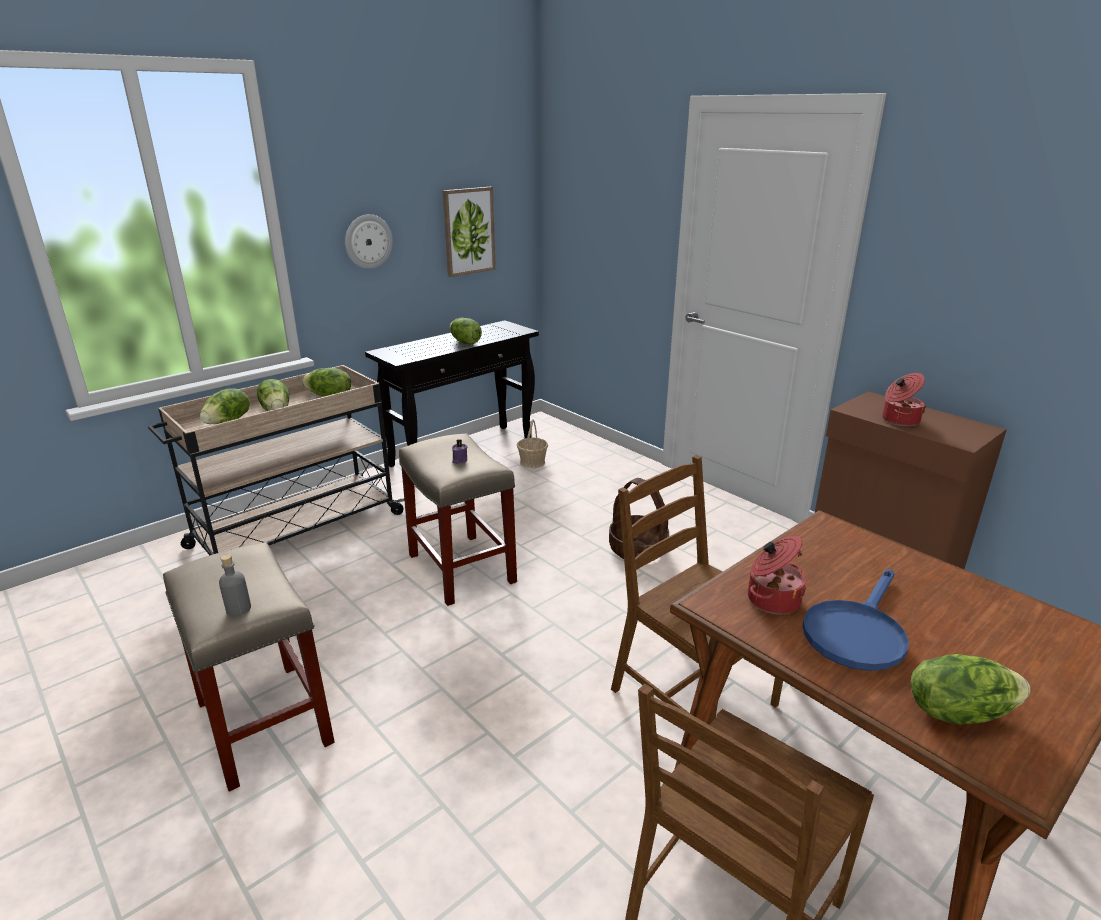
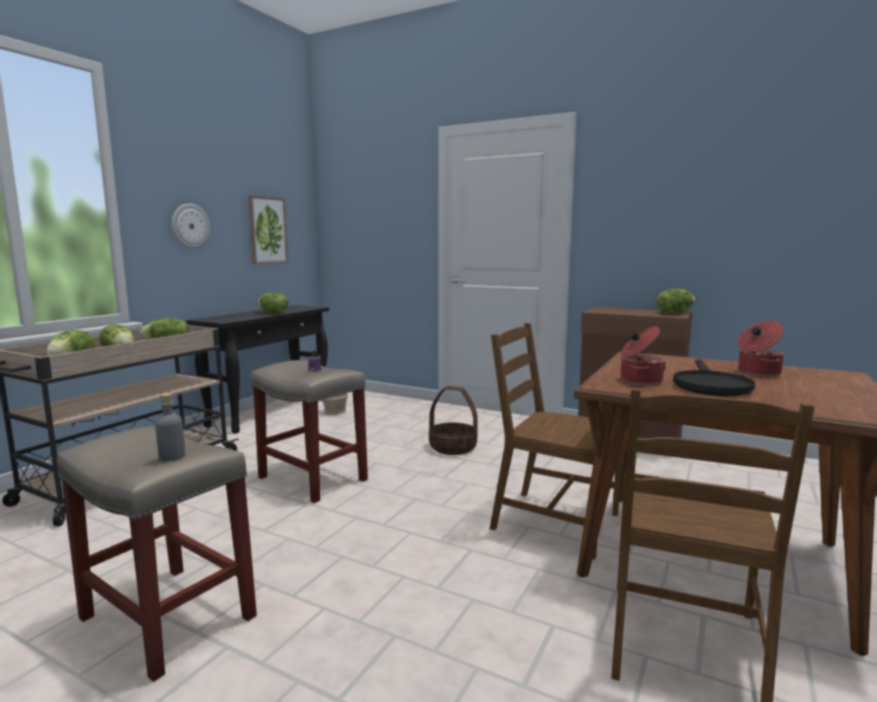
camera: 20 degrees left, 15 degrees down
blue frying pan [802,569,909,671] -> black frying pan [673,359,755,396]
cooking pot [882,373,926,426] -> cooking pot moved to [738,321,784,376]
lettuce [911,654,1030,725] -> lettuce moved to [656,288,696,313]

